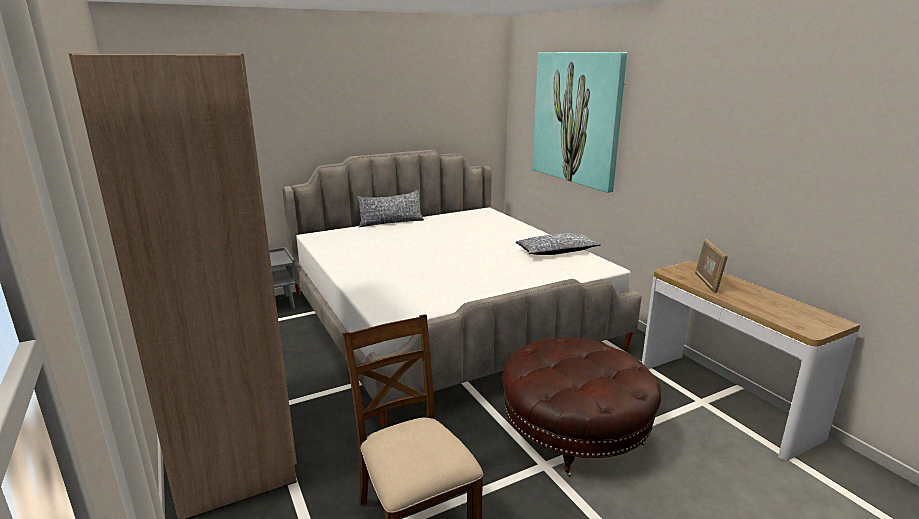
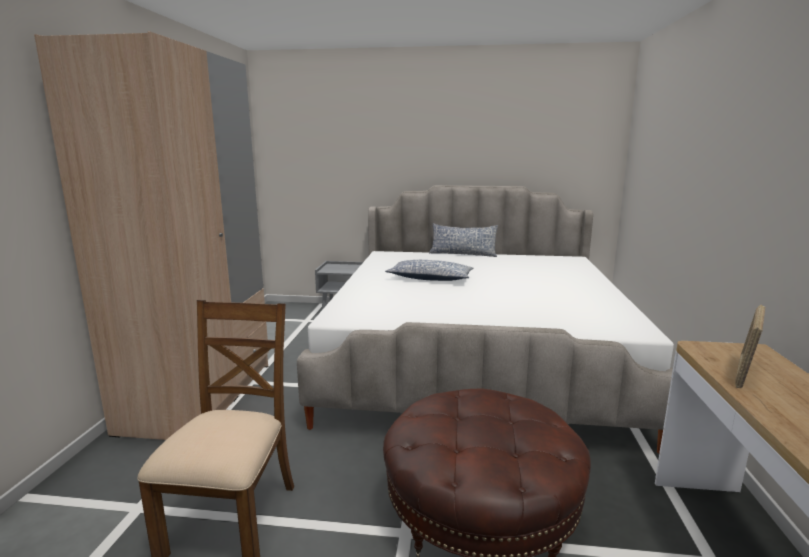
camera: 35 degrees right, 5 degrees down
pillow [515,233,601,255] -> pillow moved to [385,260,473,281]
picture [532,52,627,193] -> none

